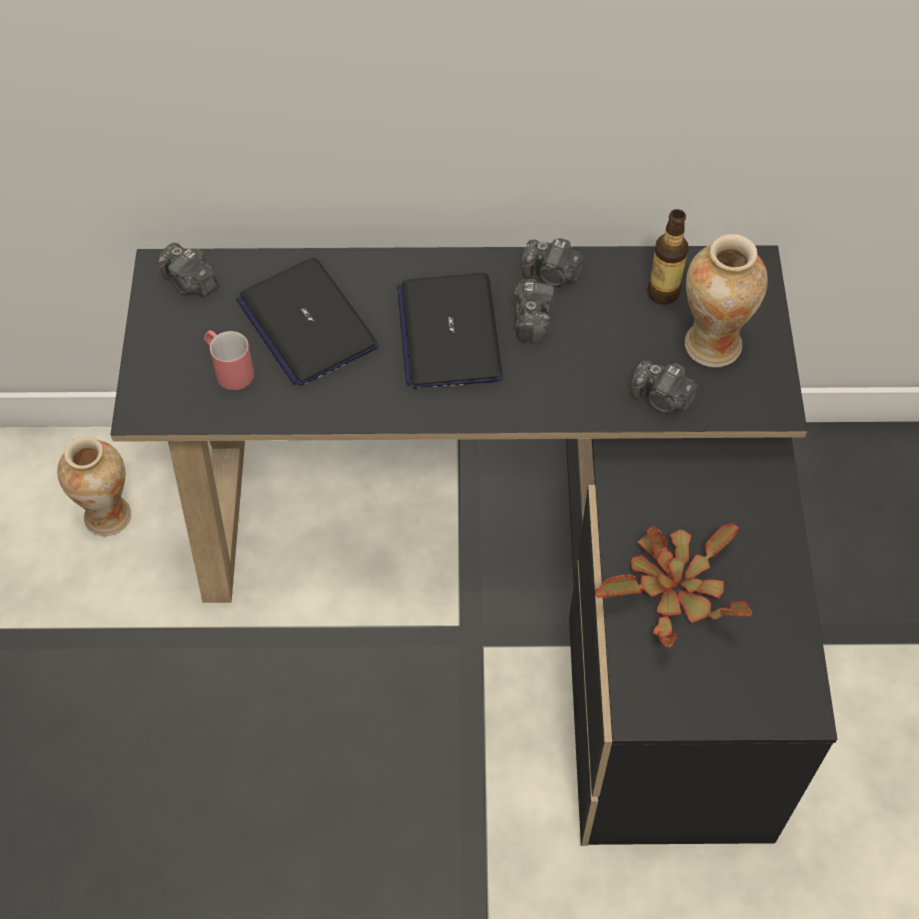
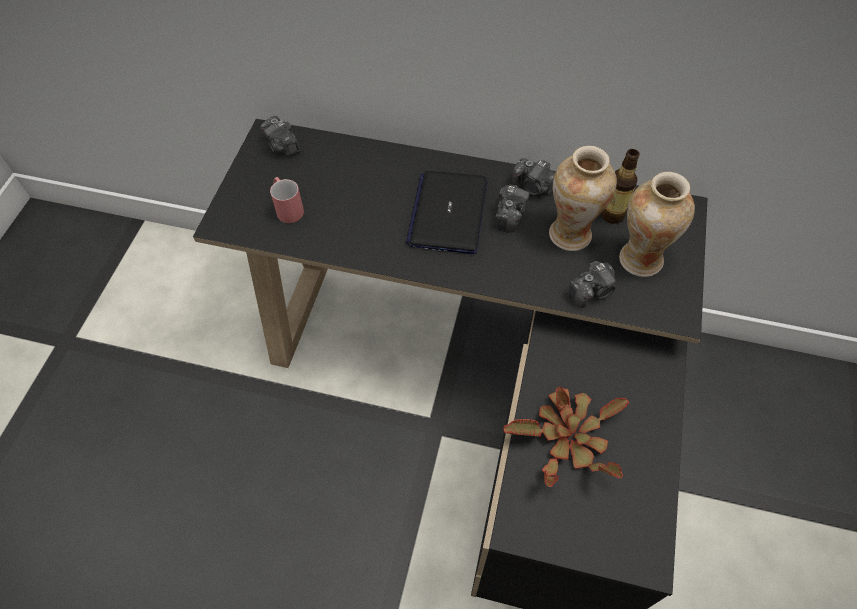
camera: 15 degrees right, 0 degrees up
vase [57,436,131,536] -> vase moved to [549,146,617,251]
laptop [236,257,379,386] -> none
camera [631,360,698,414] -> camera turned 75 degrees counterclockwise [568,261,617,308]

